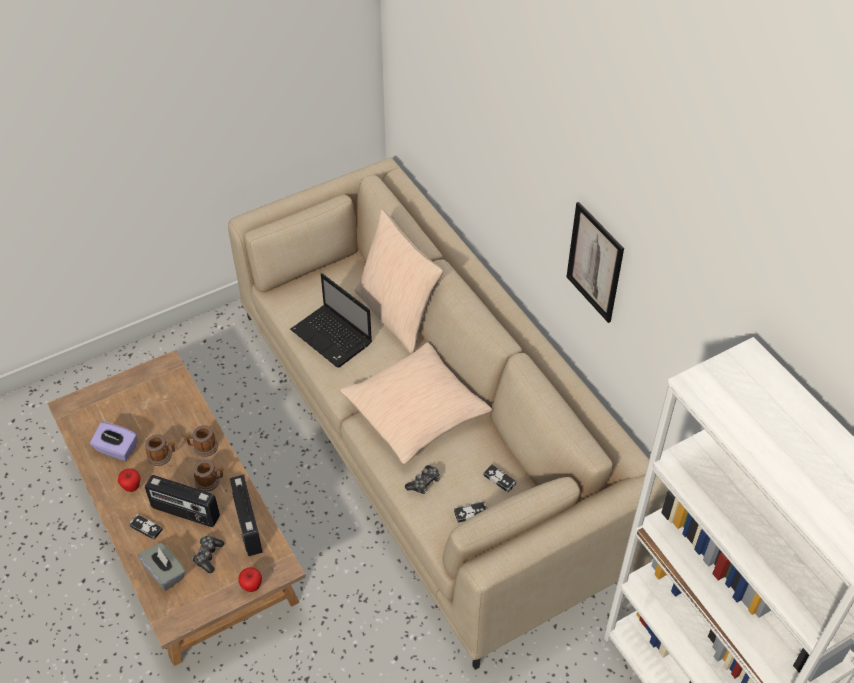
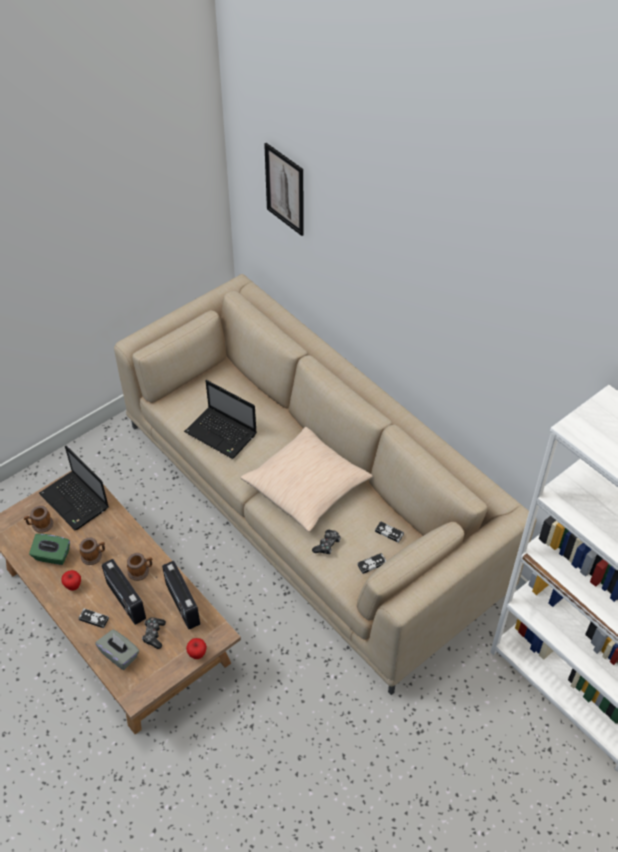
camera: 10 degrees left, 0 degrees up
purple tissue box [90,422,137,461] -> green tissue box [29,534,70,565]
radio [145,475,220,527] -> radio turned 45 degrees clockwise [102,559,146,625]
mug [185,425,218,457] -> mug moved to [24,506,53,533]
beige pillow [355,209,443,354] -> none
picture [567,202,624,323] -> picture moved to [264,143,304,236]
none -> laptop [39,445,109,530]

